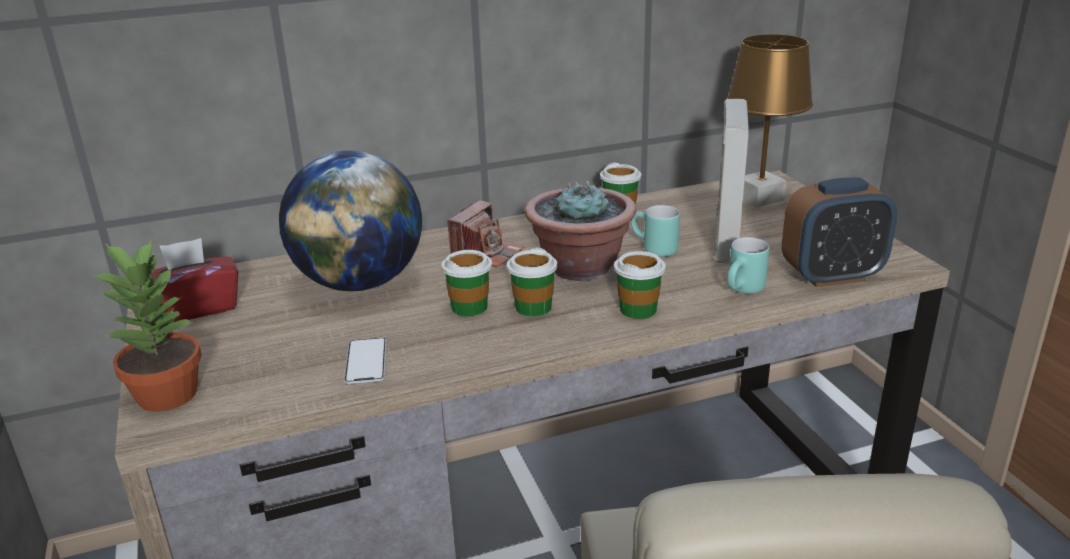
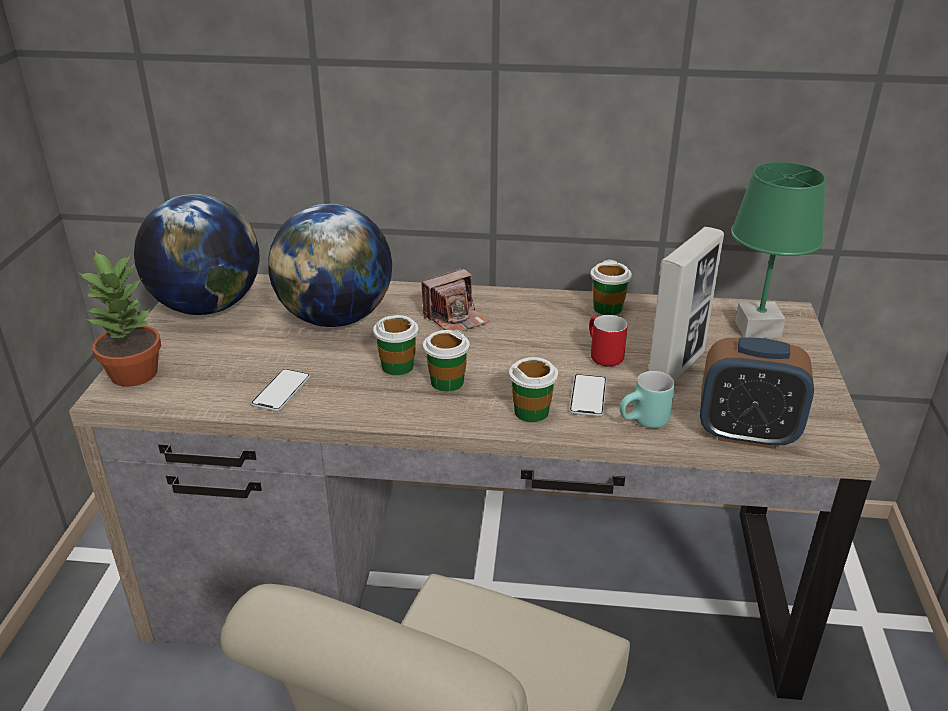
camera: 25 degrees right, 5 degrees up
red tissue box [151,238,238,322] -> globe [134,194,260,315]
potted plant [525,181,636,281] -> none
turquoise mug [631,205,680,257] -> red mug [589,315,628,367]
brown table lamp [727,34,813,208] -> green table lamp [731,162,826,338]
none -> phone [569,374,607,417]

